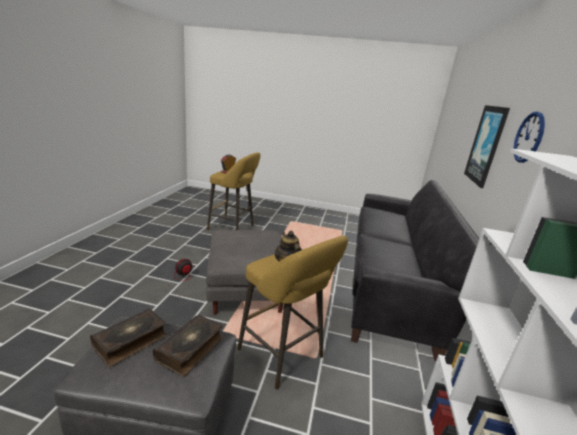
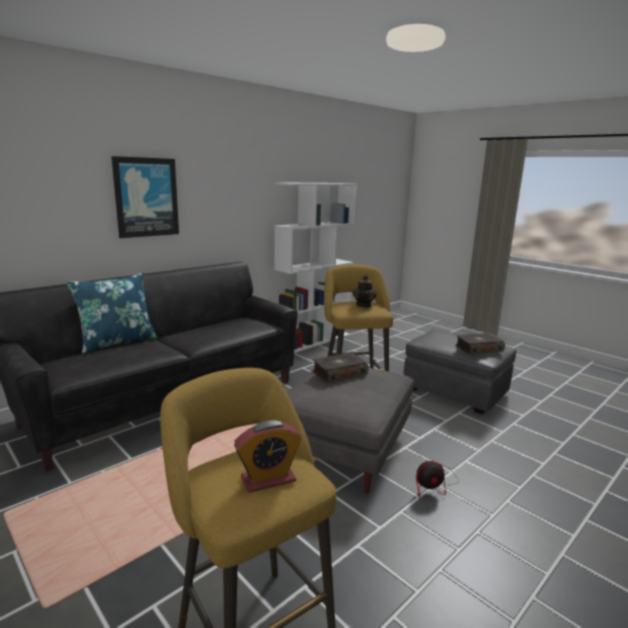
camera: 145 degrees left, 5 degrees down
book [153,315,223,377] -> book moved to [312,352,369,383]
wall clock [514,111,545,163] -> none
none -> blue pillow [67,273,158,354]

